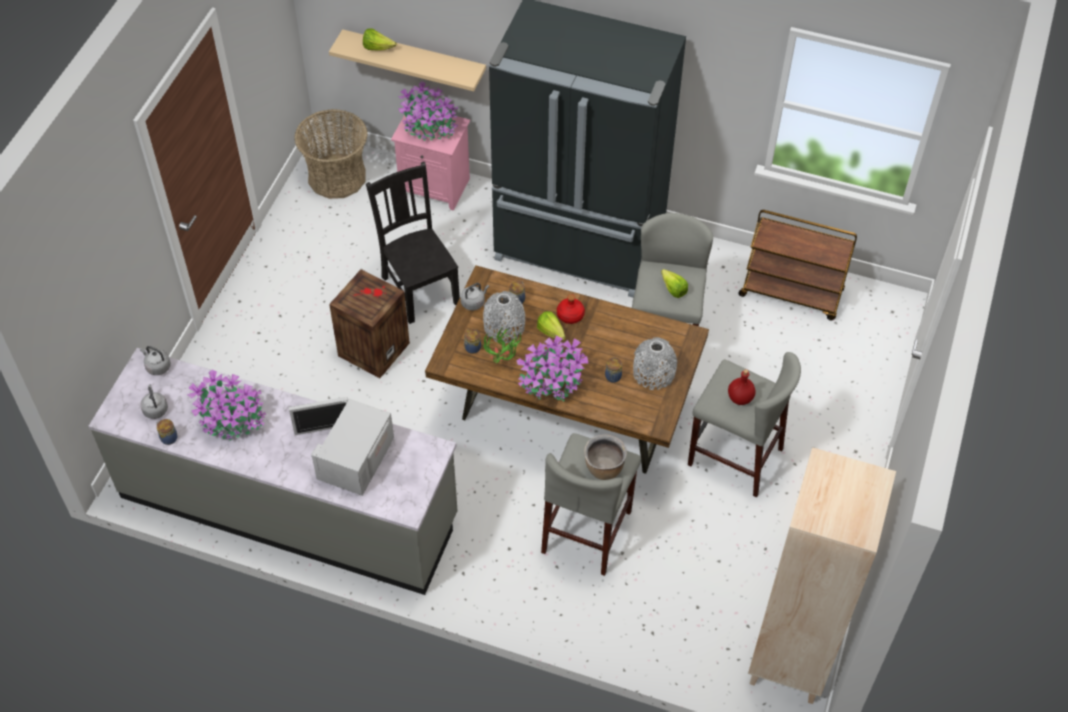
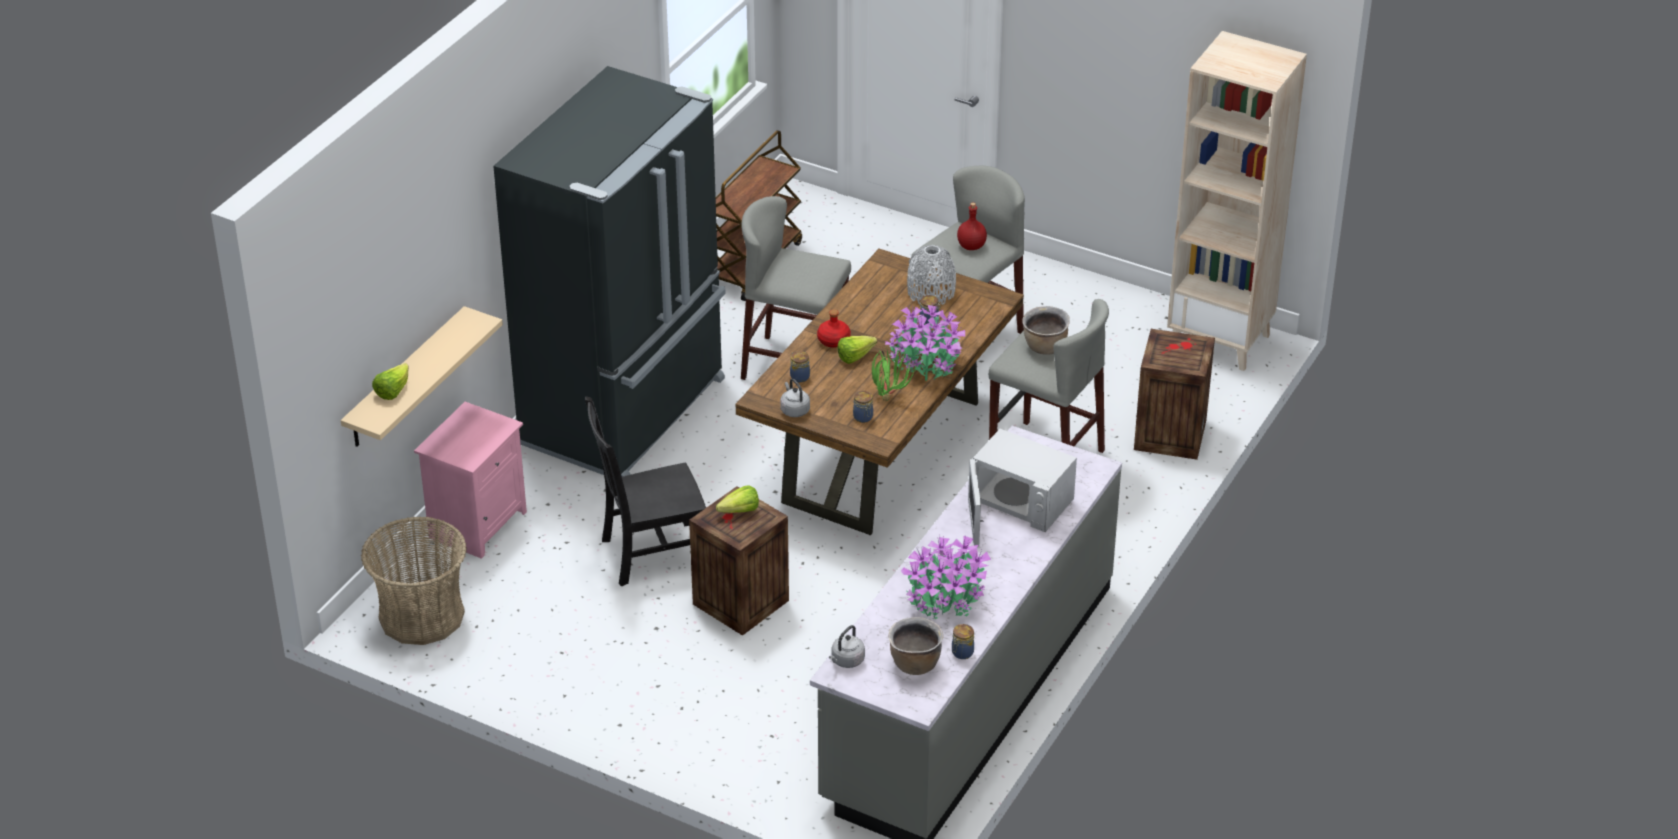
camera: 80 degrees left, 15 degrees down
grey kettle [140,384,168,419] -> brown cooking pot [888,617,943,675]
potted plant [398,81,458,141] -> none
grey vase [483,291,525,343] -> none
lettuce [661,269,688,298] -> lettuce moved to [716,485,759,513]
none -> crate [1134,329,1215,460]

